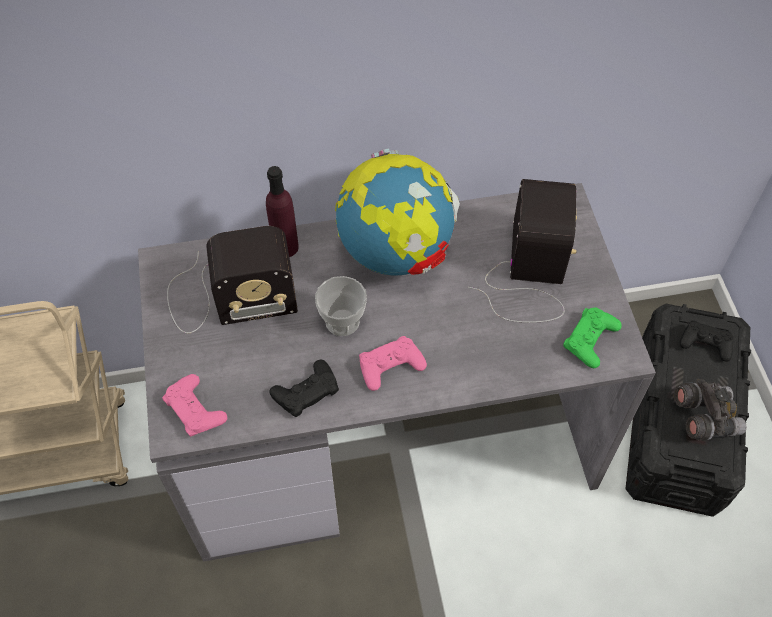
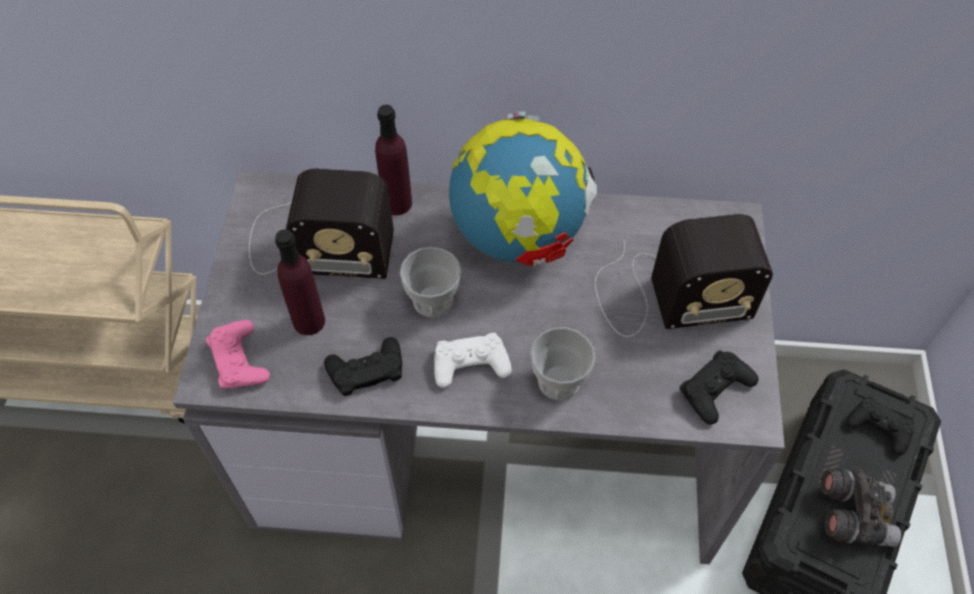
camera: 15 degrees right, 0 degrees up
pink game controller [359,336,427,391] -> white game controller [434,333,512,388]
radio [468,179,577,323] -> radio turned 60 degrees clockwise [595,214,773,337]
green game controller [563,307,622,368] -> black game controller [679,350,758,425]
none -> purple bottle [275,229,325,335]
none -> cup [530,327,595,400]

